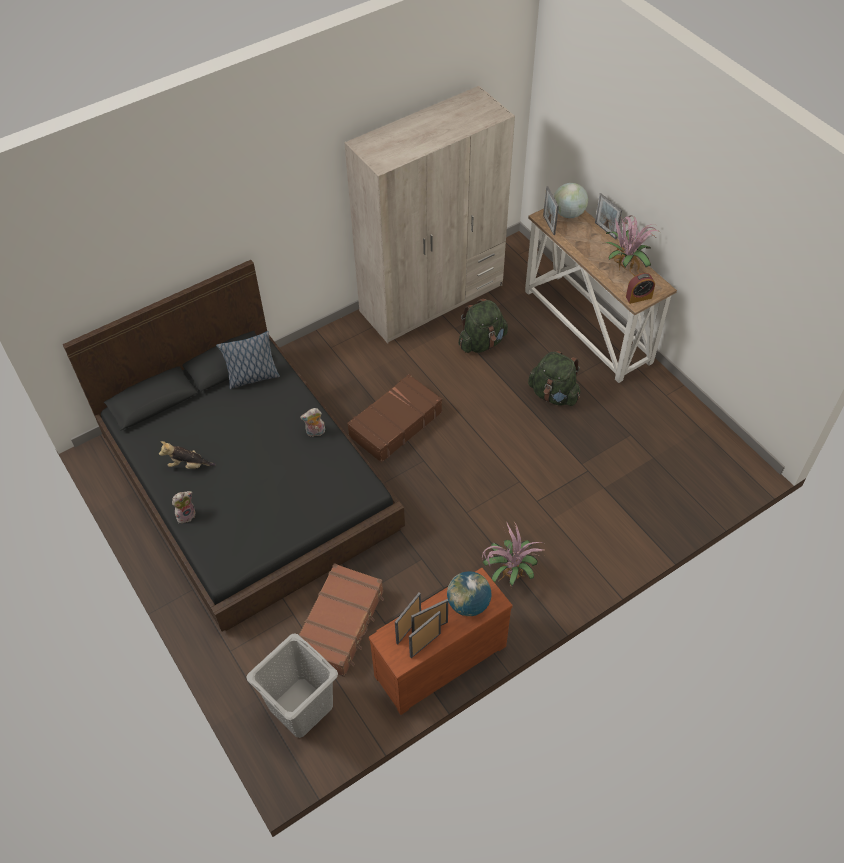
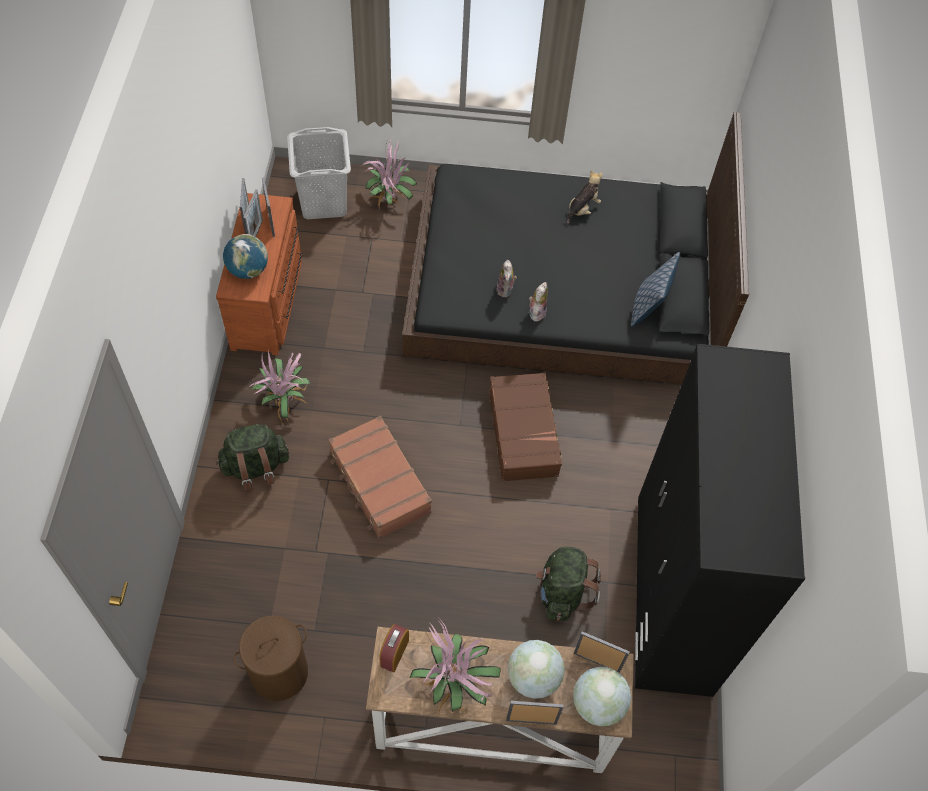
camera: 125 degrees right, 5 degrees up
plush toy [172,491,196,523] -> plush toy moved to [497,260,517,297]
brown suitcase [299,563,384,677] -> brown suitcase moved to [328,416,432,539]
beige wardrobe [344,86,515,343] -> black wardrobe [635,344,805,697]
green backpack [528,351,580,406] -> green backpack moved to [216,424,289,491]
none -> brown laundry basket [234,616,308,701]
none -> potted plant [361,139,418,209]
none -> globe [507,640,565,699]

